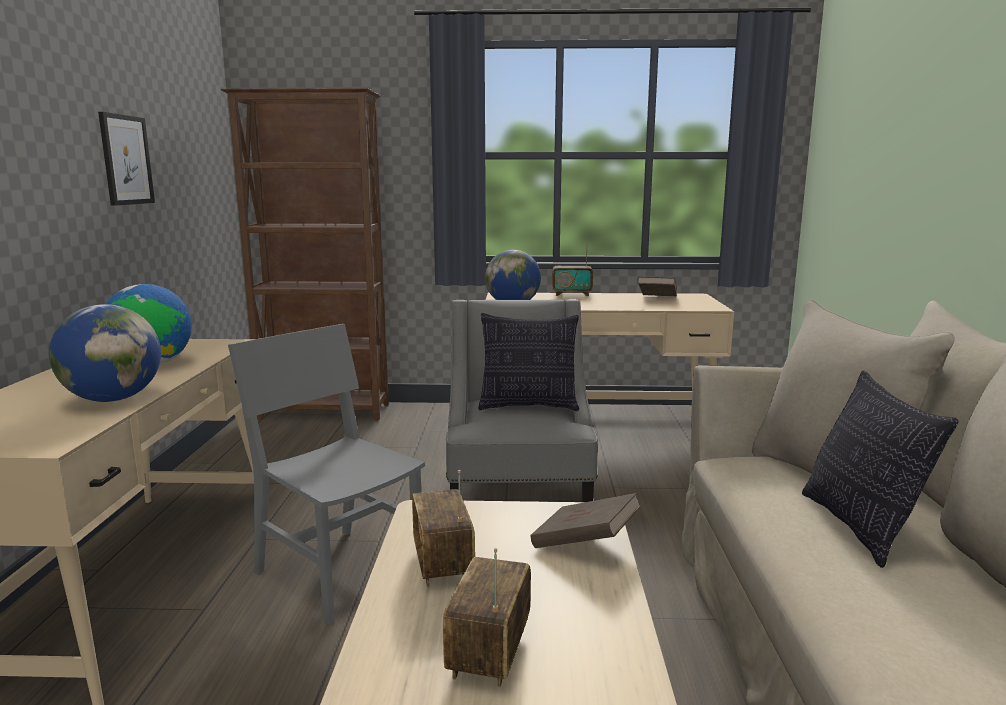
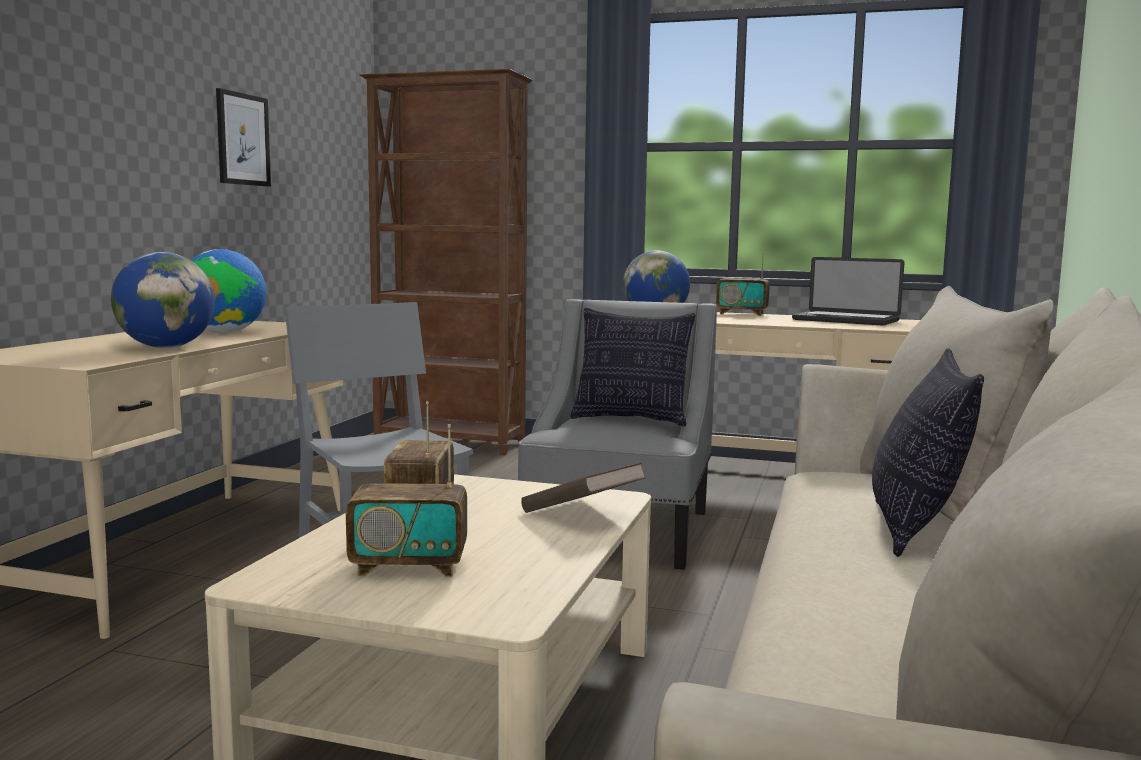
camera: 15 degrees right, 5 degrees down
radio [443,548,531,687] -> radio turned 120 degrees counterclockwise [346,424,467,577]
brown book [637,277,677,296] -> laptop [792,257,904,326]

